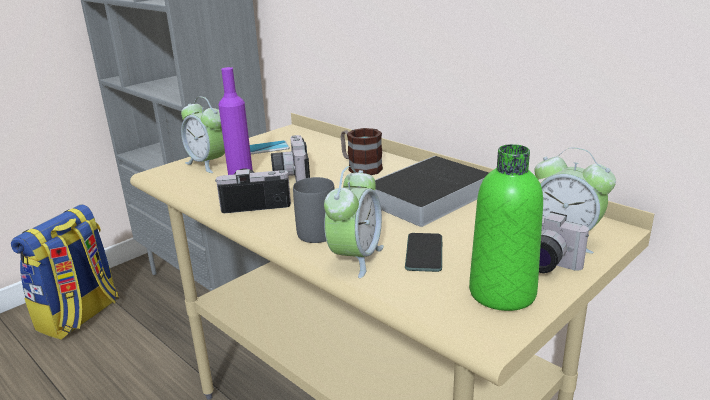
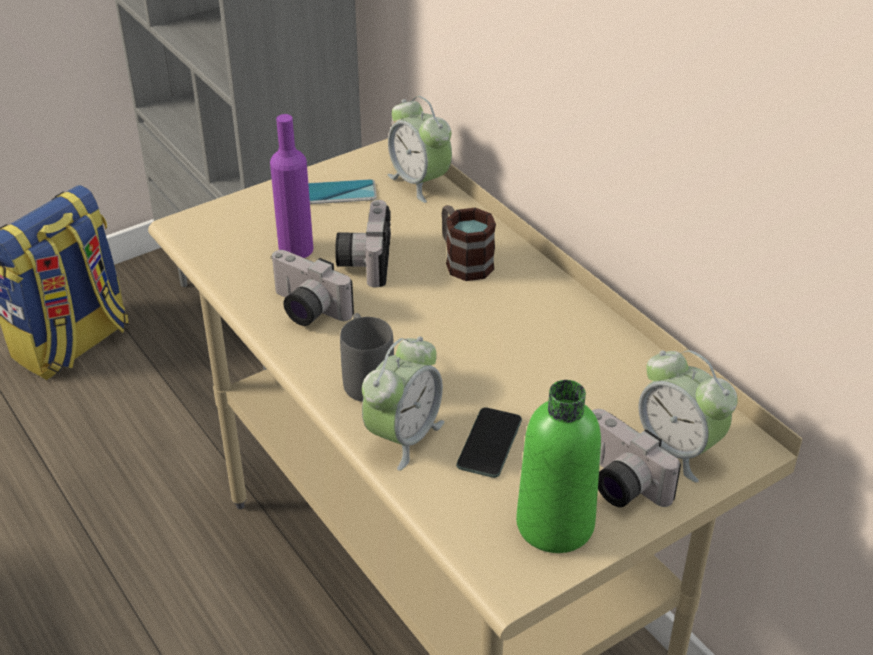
camera: 10 degrees right, 15 degrees up
alarm clock [181,97,225,173] -> alarm clock moved to [387,96,452,203]
camera [215,169,291,213] -> camera turned 150 degrees counterclockwise [270,250,354,326]
book [374,156,489,227] -> none

